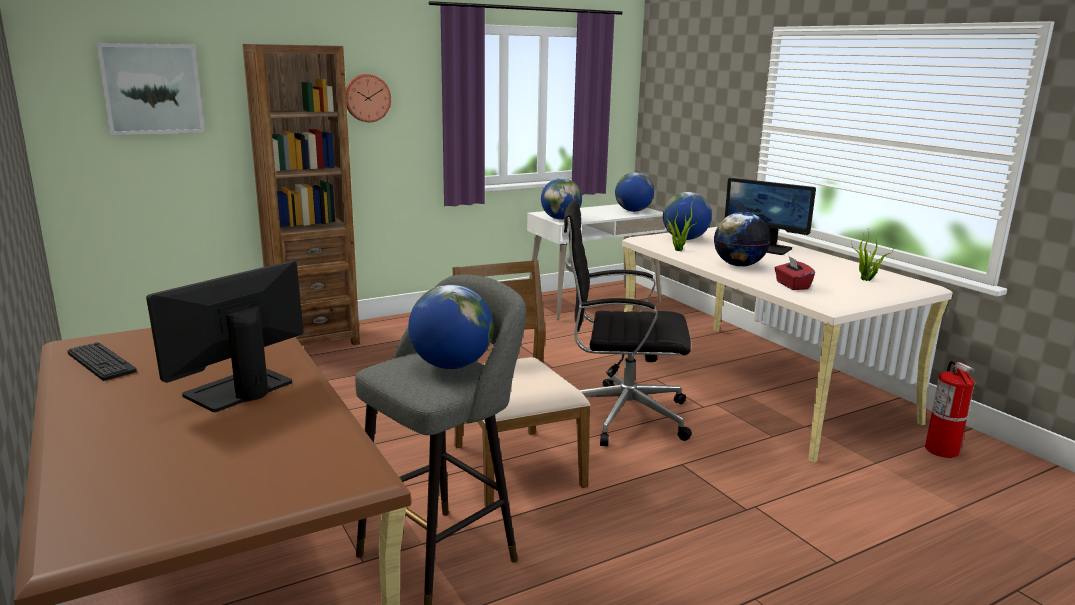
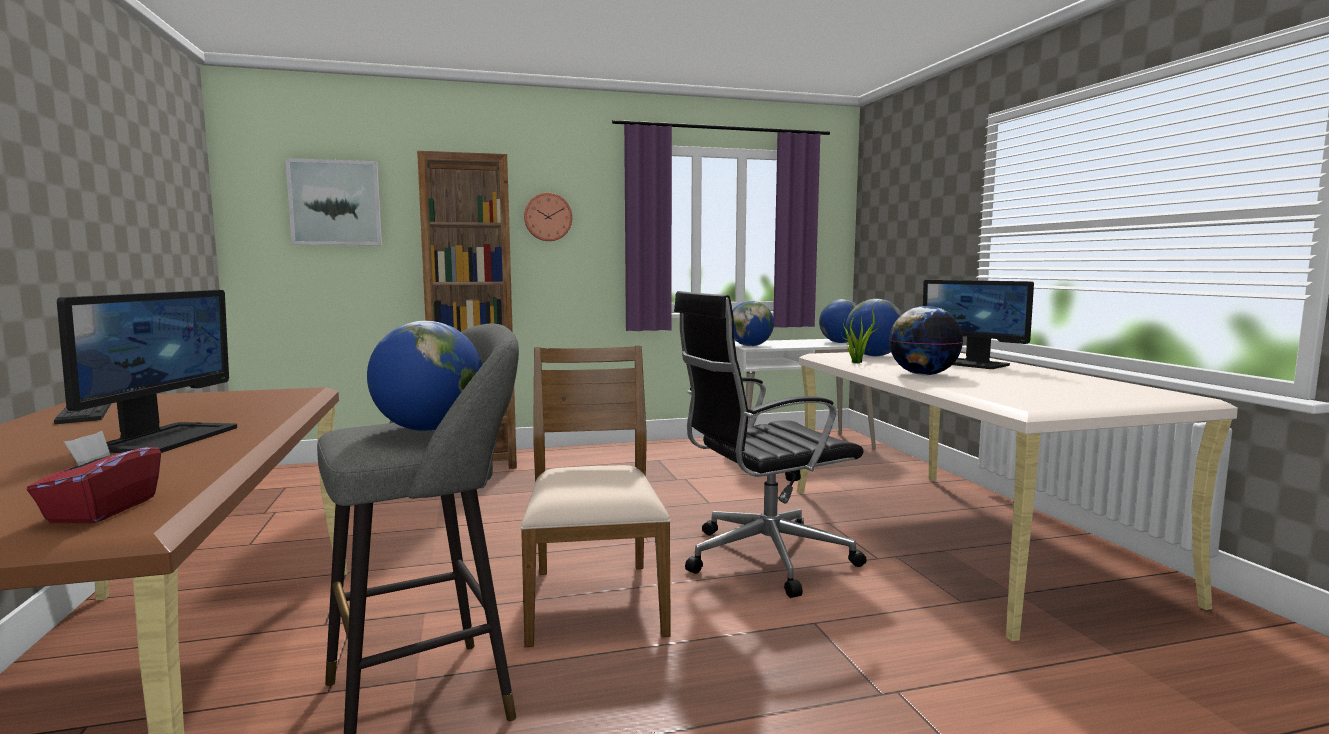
camera: 15 degrees right, 10 degrees down
monitor [146,261,304,412] -> monitor turned 135 degrees clockwise [57,290,237,453]
black office chair [564,199,692,446] -> black office chair turned 45 degrees counterclockwise [674,291,867,598]
red tissue box [775,256,815,290] -> red tissue box moved to [27,431,161,523]
potted plant [852,229,893,281] -> none
fire extinguisher [925,361,975,458] -> none

